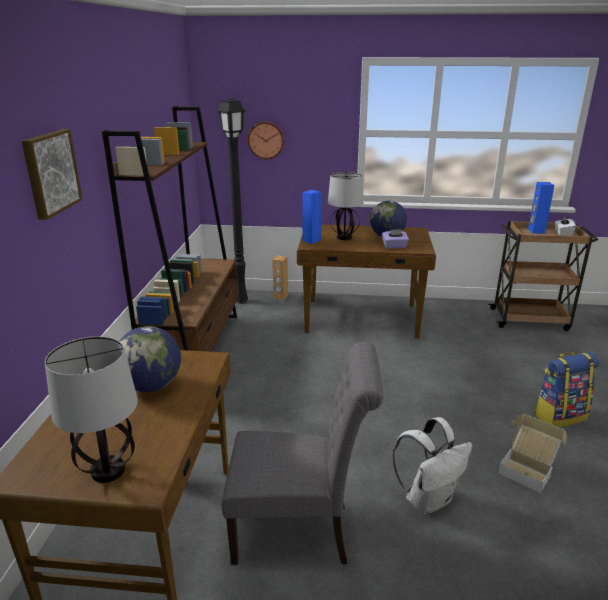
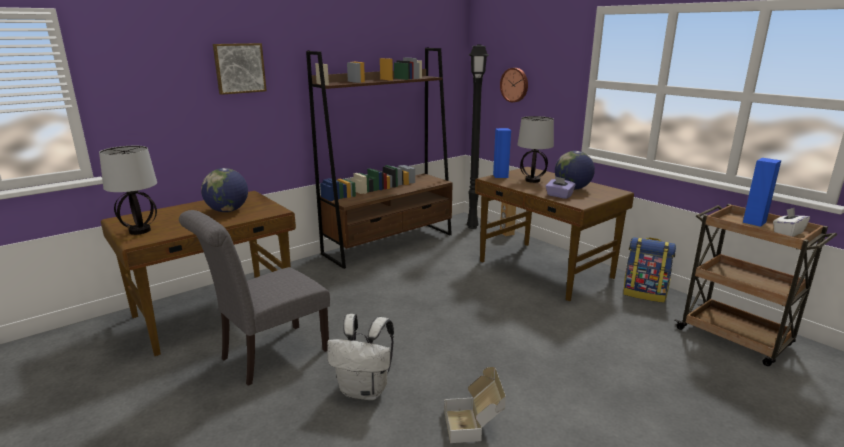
camera: 45 degrees right, 5 degrees down
grey chair [222,342,384,565] -> grey chair turned 90 degrees clockwise [179,210,330,386]
backpack [534,352,599,427] -> backpack moved to [623,237,676,303]

